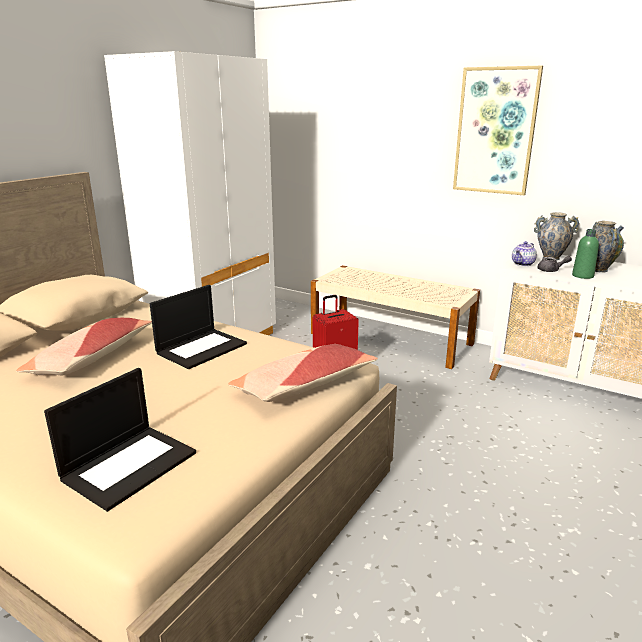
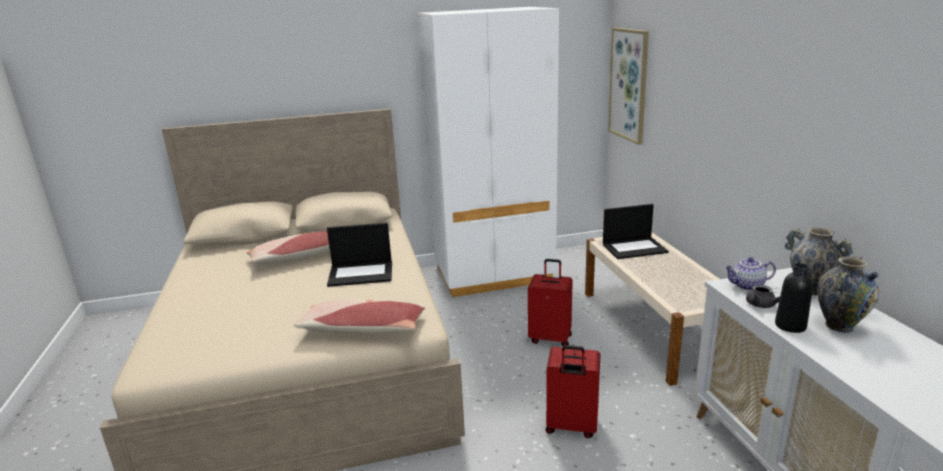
camera: 45 degrees right, 0 degrees up
laptop [44,368,196,512] -> laptop moved to [603,204,669,259]
picture [453,66,543,195] -> picture moved to [608,28,649,145]
green bottle [572,229,599,279] -> black bottle [775,263,813,333]
none -> red suitcase [546,345,601,438]

